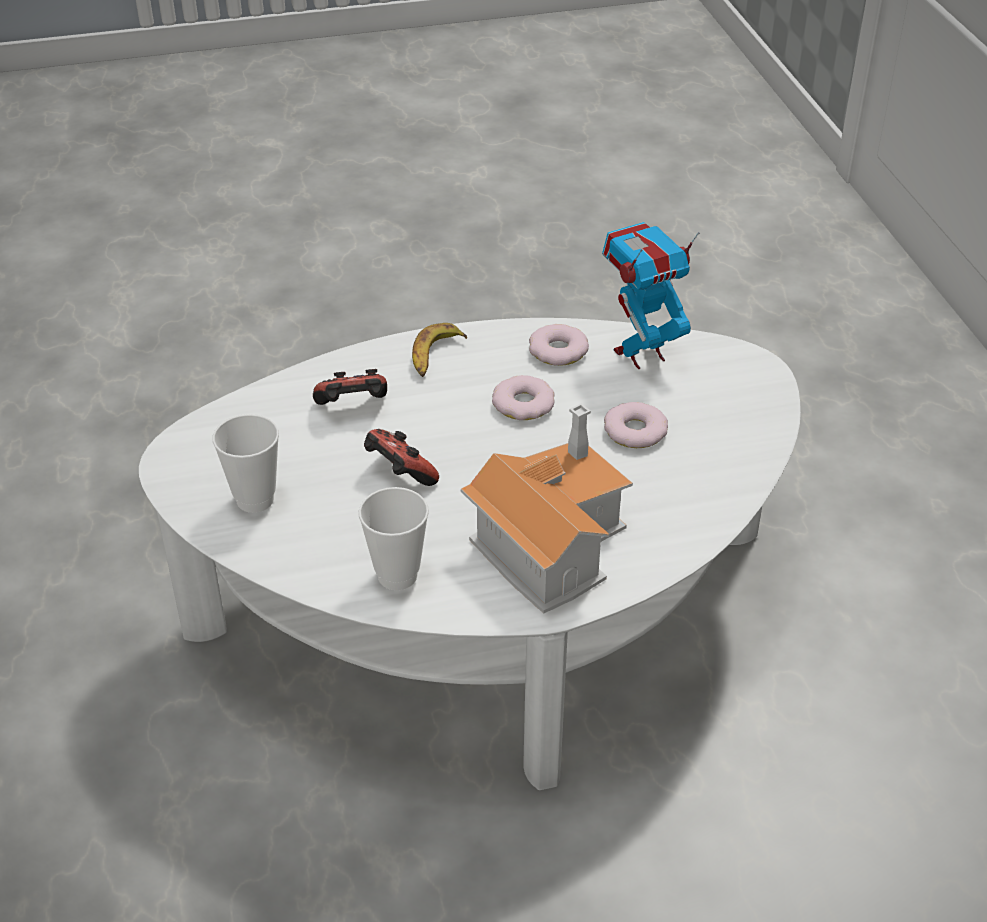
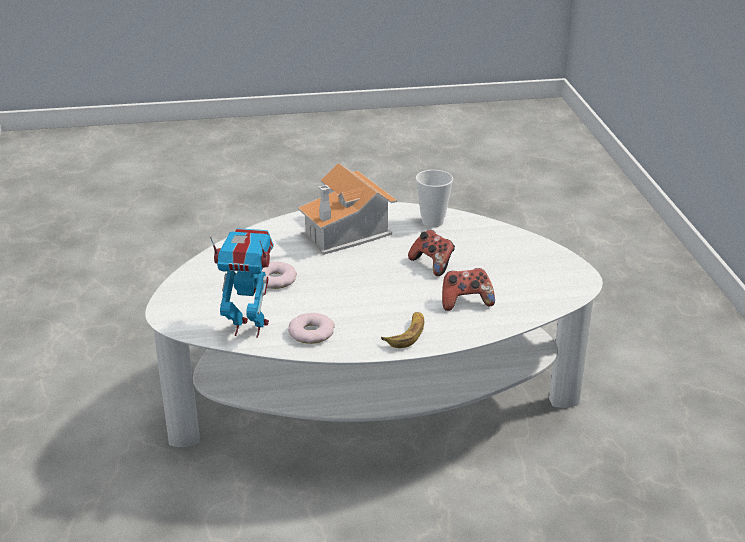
camera: 175 degrees left, 10 degrees down
cup [213,414,279,513] -> none
donut [492,375,555,420] -> none
toy robot [602,222,699,369] -> toy robot turned 150 degrees counterclockwise [210,228,274,338]

